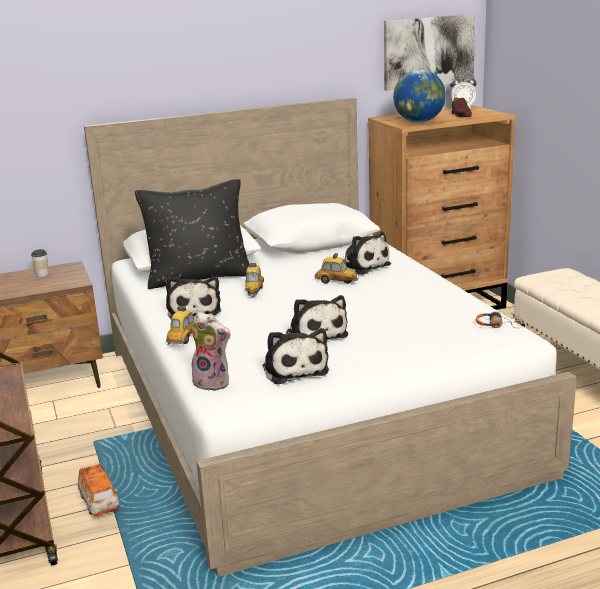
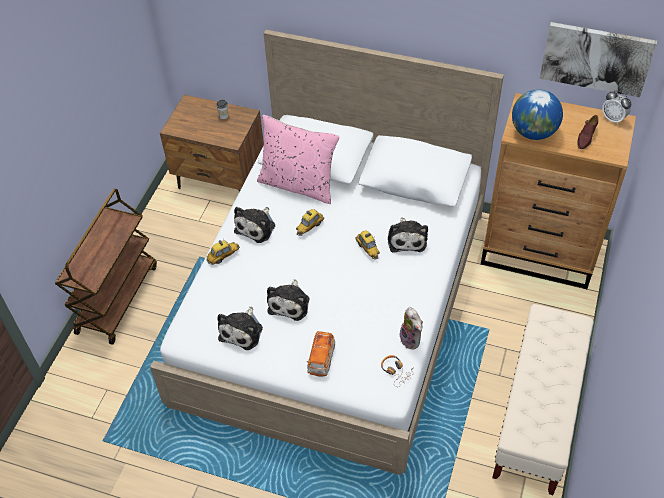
camera: 40 degrees right, 30 degrees up
toy car [78,463,120,516] -> toy car moved to [307,331,335,377]
black pillow [135,179,249,289] -> pink pillow [257,115,340,204]
plush toy [192,312,231,391] -> plush toy moved to [398,307,423,349]

